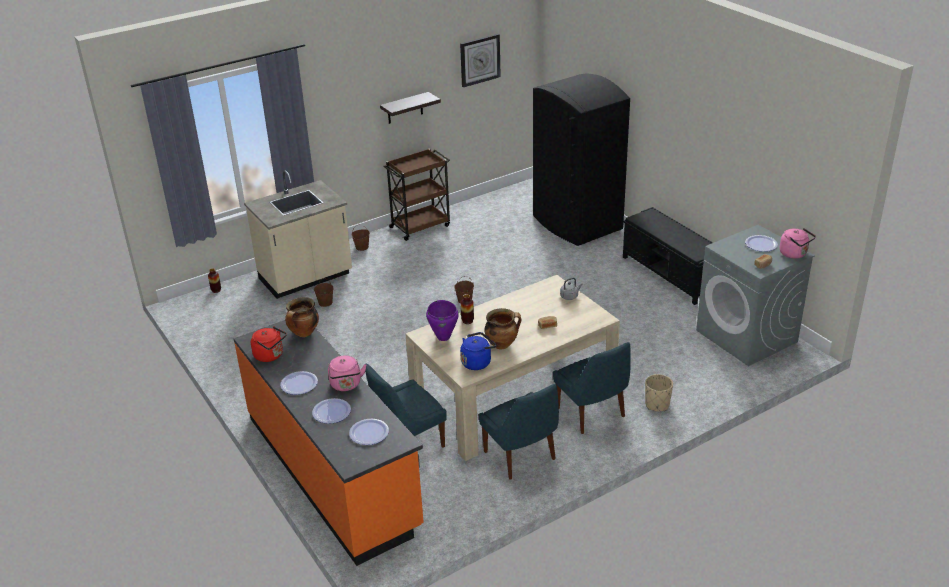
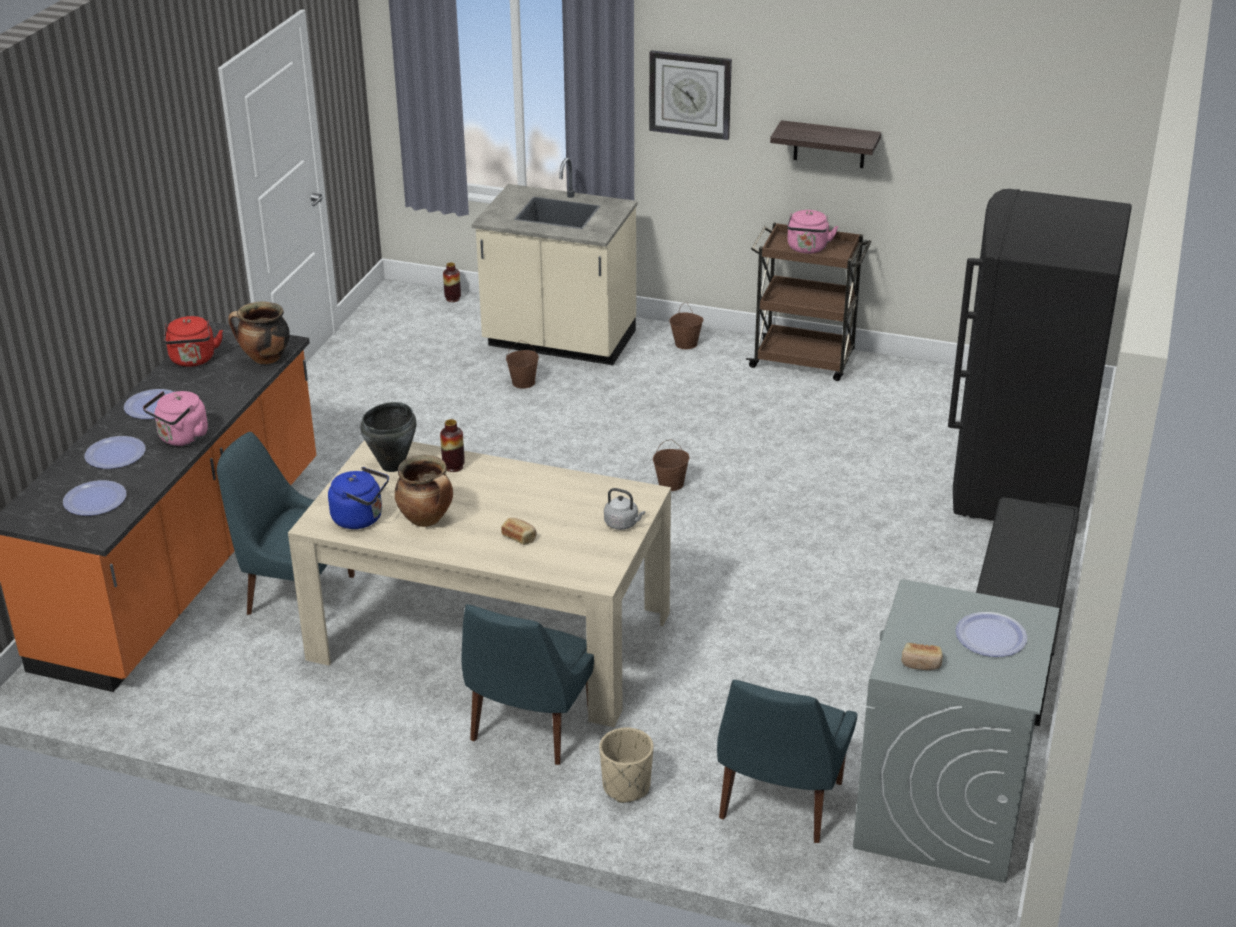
camera: 50 degrees right, 0 degrees up
purple cooking pot [426,300,458,341] -> black cooking pot [360,402,416,472]
wall clock [460,34,501,87] -> wall clock moved to [649,50,732,140]
blue chair [479,384,559,480] -> blue chair moved to [717,680,858,843]
pink kettle [780,228,816,259] -> pink kettle moved to [787,210,838,254]

